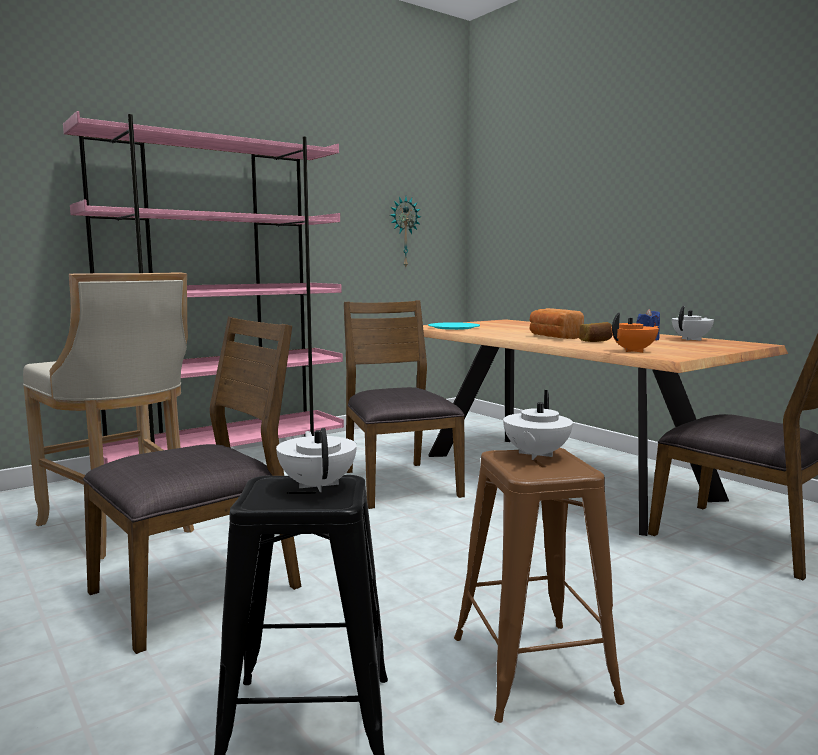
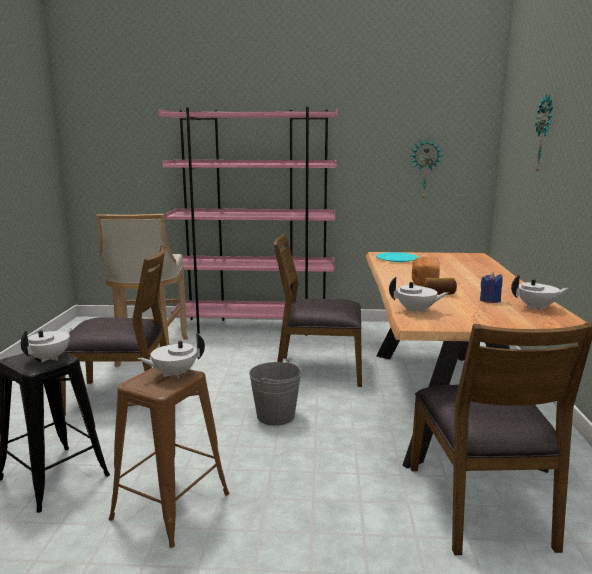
camera: 40 degrees right, 5 degrees up
brown chair [344,300,465,509] -> brown chair turned 105 degrees counterclockwise [274,234,362,387]
orange teapot [611,312,659,353] -> white teapot [389,277,449,314]
none -> grey bucket [249,360,301,426]
none -> wall clock [535,94,553,174]

